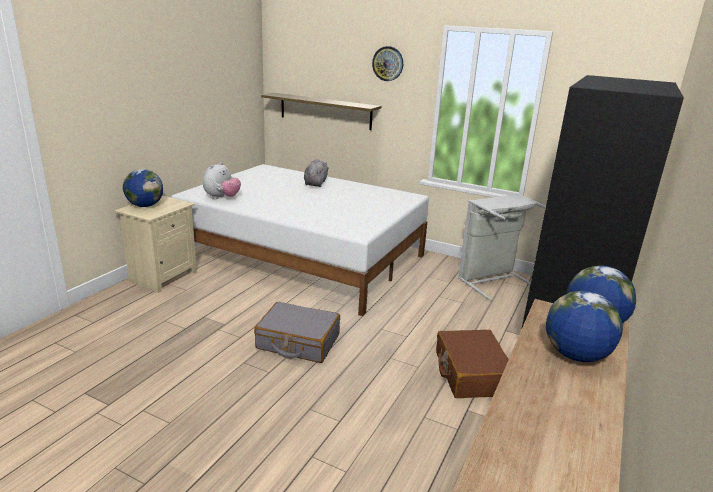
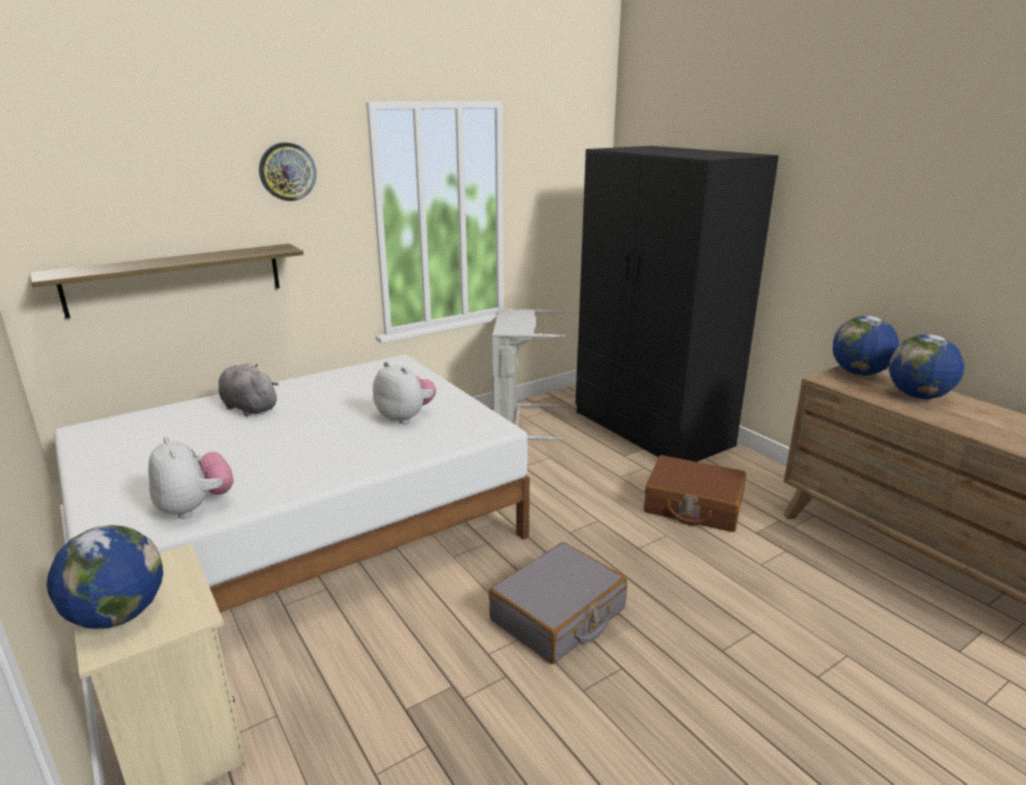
camera: 60 degrees left, 0 degrees up
none -> plush toy [373,361,436,424]

